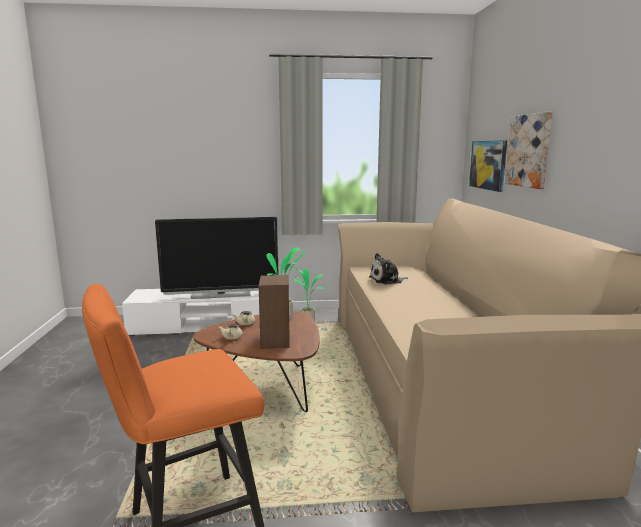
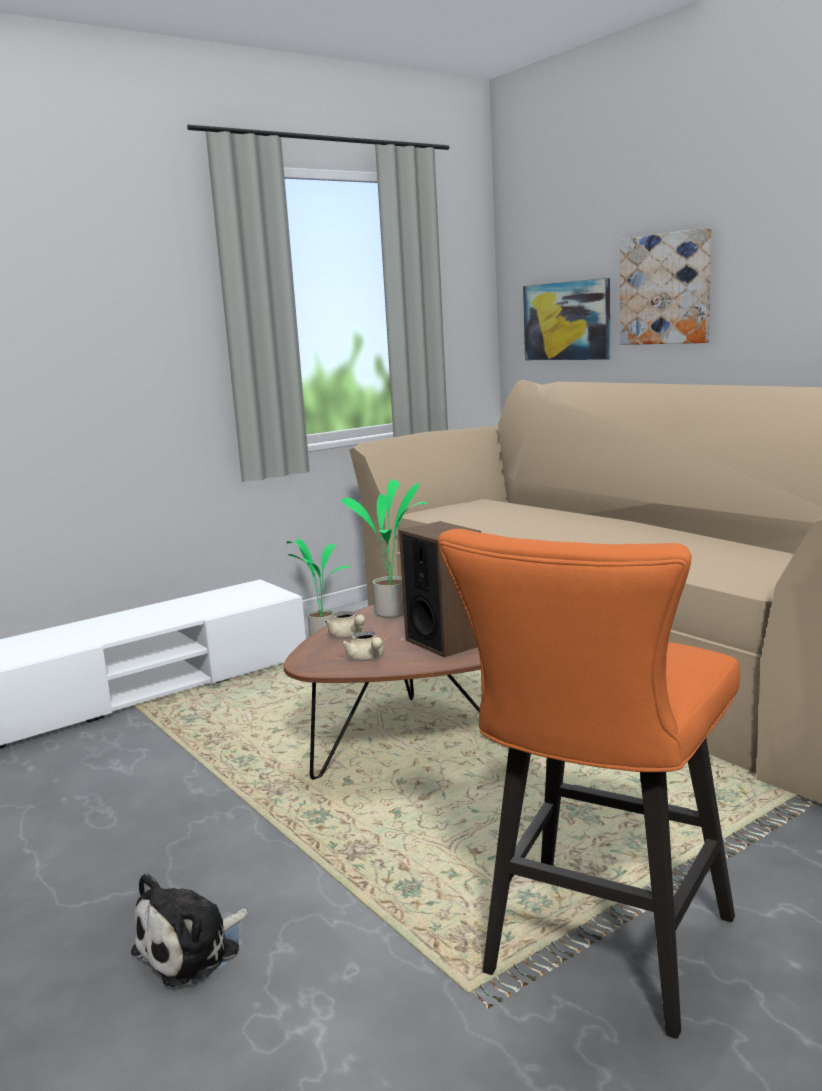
camera: 30 degrees left, 0 degrees up
television [155,217,278,299] -> none
plush toy [369,253,408,284] -> plush toy moved to [131,873,248,987]

